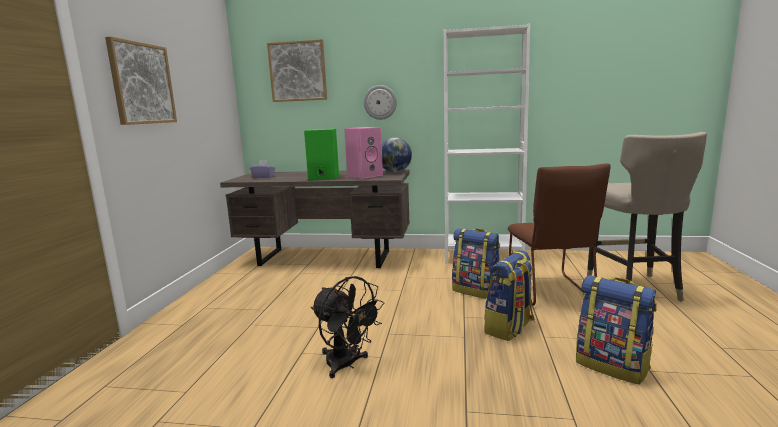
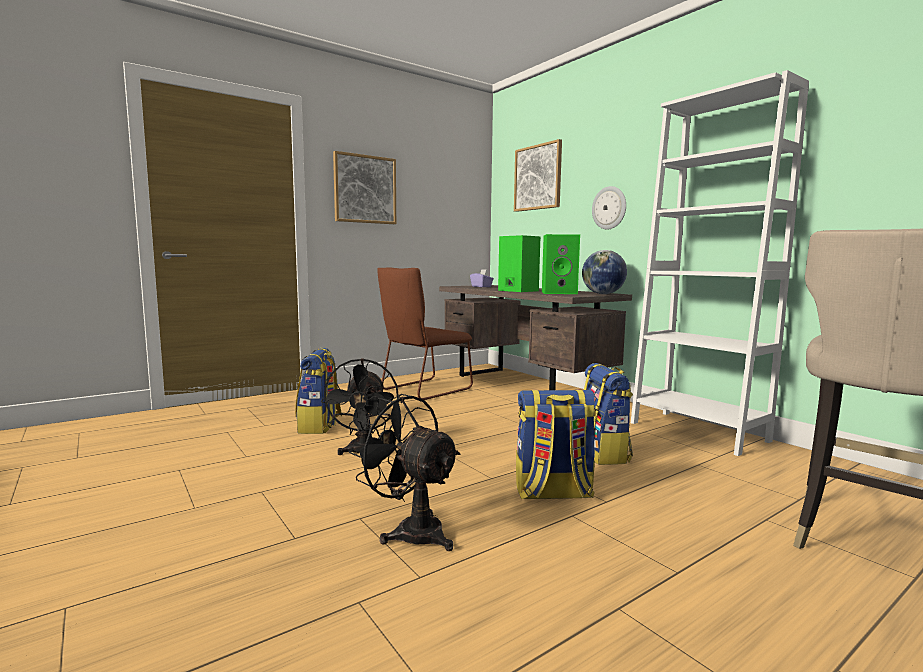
camera: 45 degrees right, 5 degrees down
pink speaker [344,127,383,179] -> green speaker [542,234,580,294]
brown chair [508,163,611,306] -> brown chair moved to [377,268,473,400]
backpack [576,275,657,384] -> backpack moved to [295,348,342,434]
none -> black fan [349,394,460,551]

